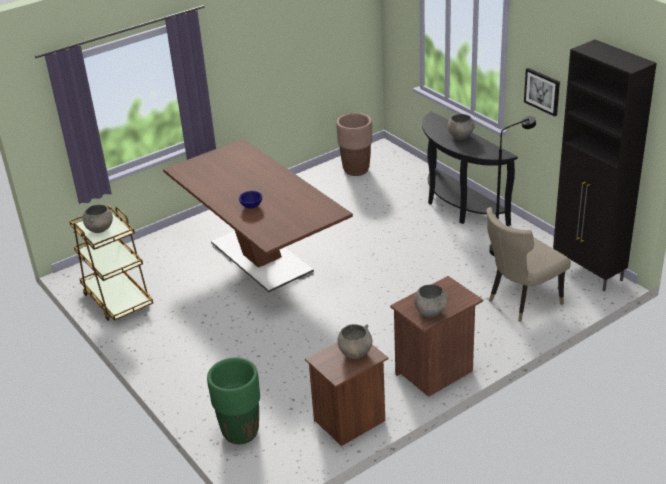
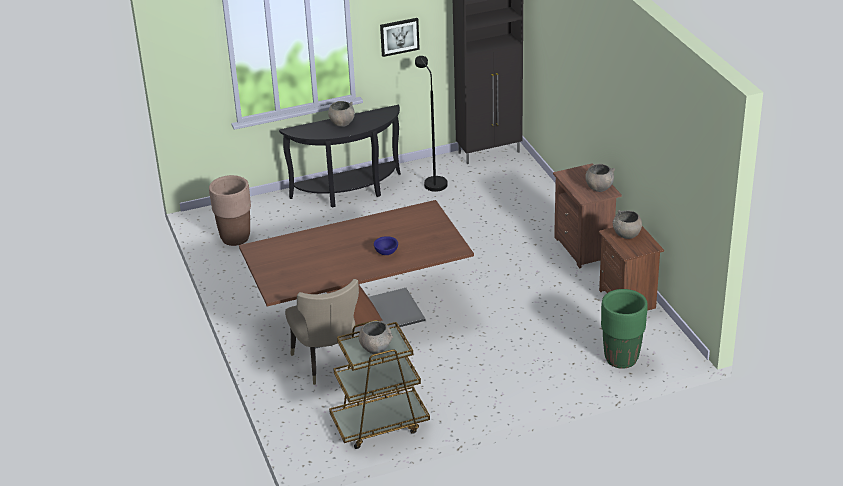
camera: 75 degrees left, 0 degrees up
beige chair [487,207,571,322] -> beige chair moved to [285,279,359,385]

